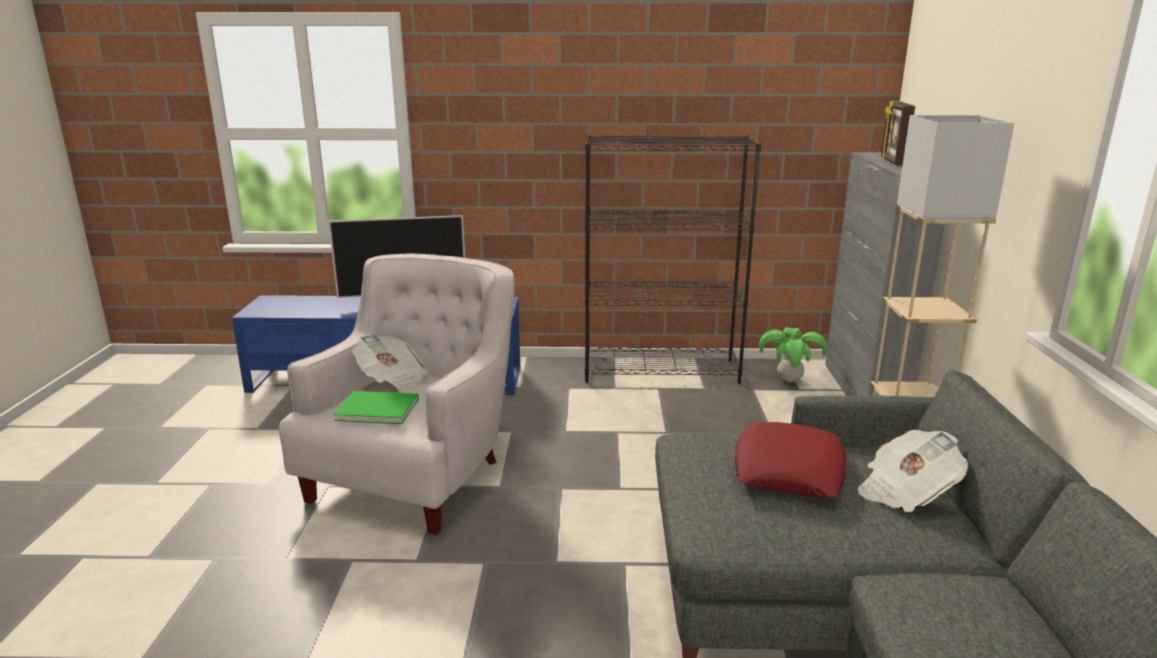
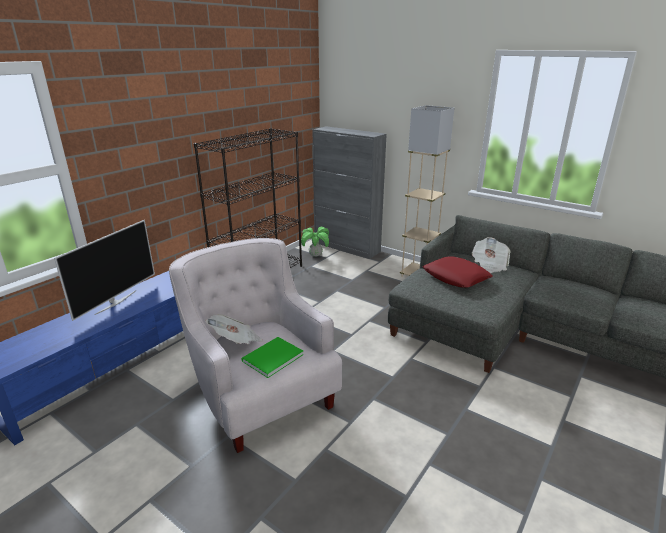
camera: 55 degrees left, 5 degrees up
picture frame [881,100,915,165] -> none

